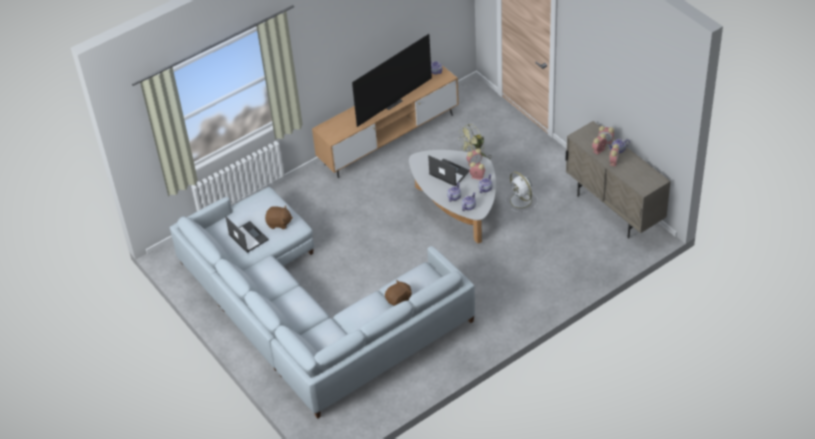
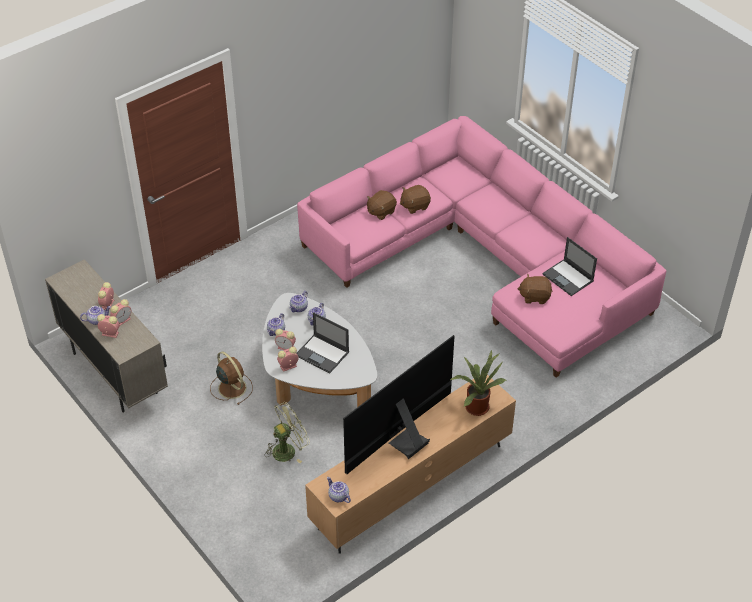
camera: 175 degrees right, 0 degrees up
grey sofa [169,187,475,419] -> pink sofa [297,116,666,378]
white fan [505,172,538,213] -> brown fan [210,351,253,405]
none -> brown plush toy [400,185,431,214]
none -> potted plant [450,350,506,416]

